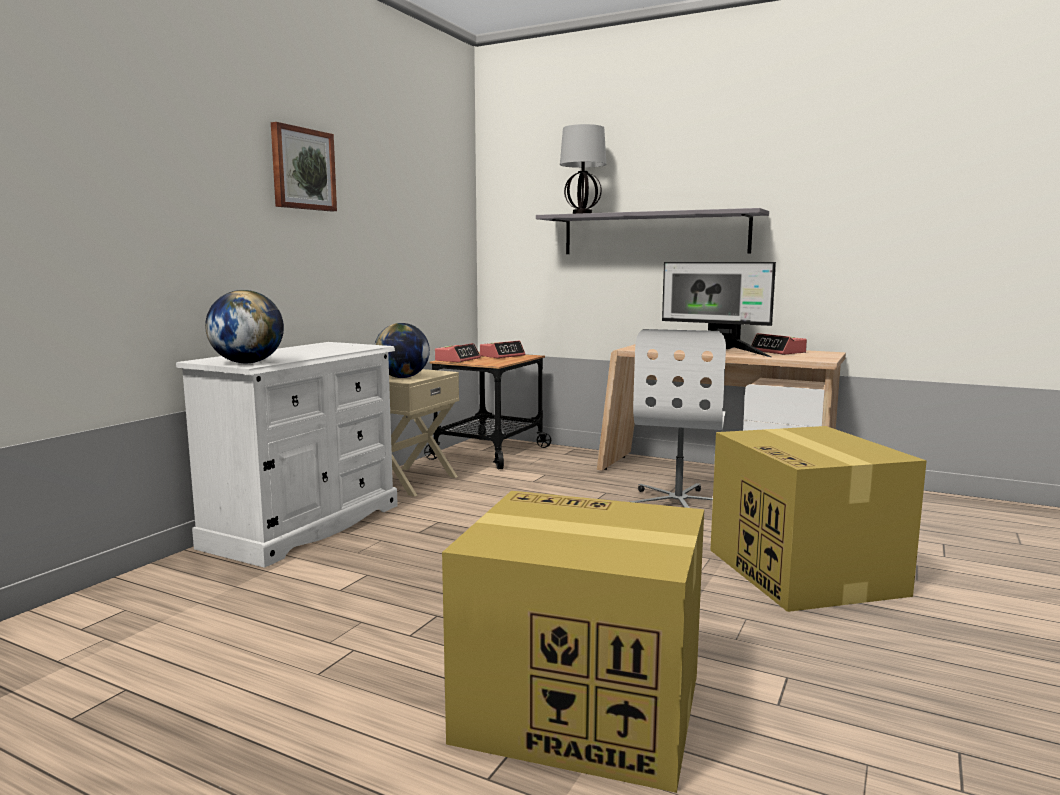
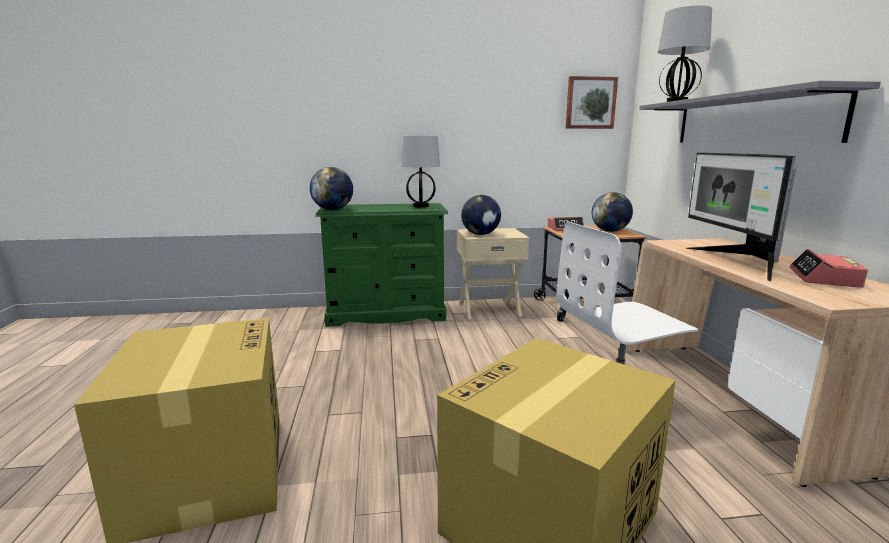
camera: 55 degrees right, 5 degrees up
white dresser [176,342,398,568] -> green dresser [316,203,448,327]
picture [271,122,337,211] -> picture moved to [566,76,618,129]
alarm clock [480,341,525,358] -> globe [592,192,633,232]
none -> table lamp [401,136,440,208]

